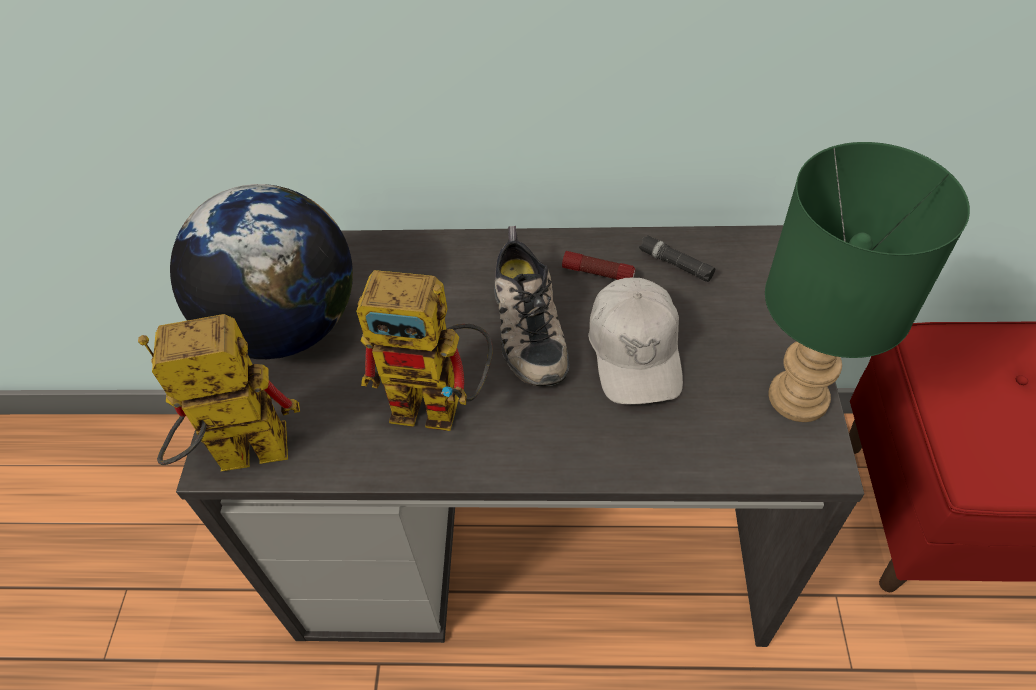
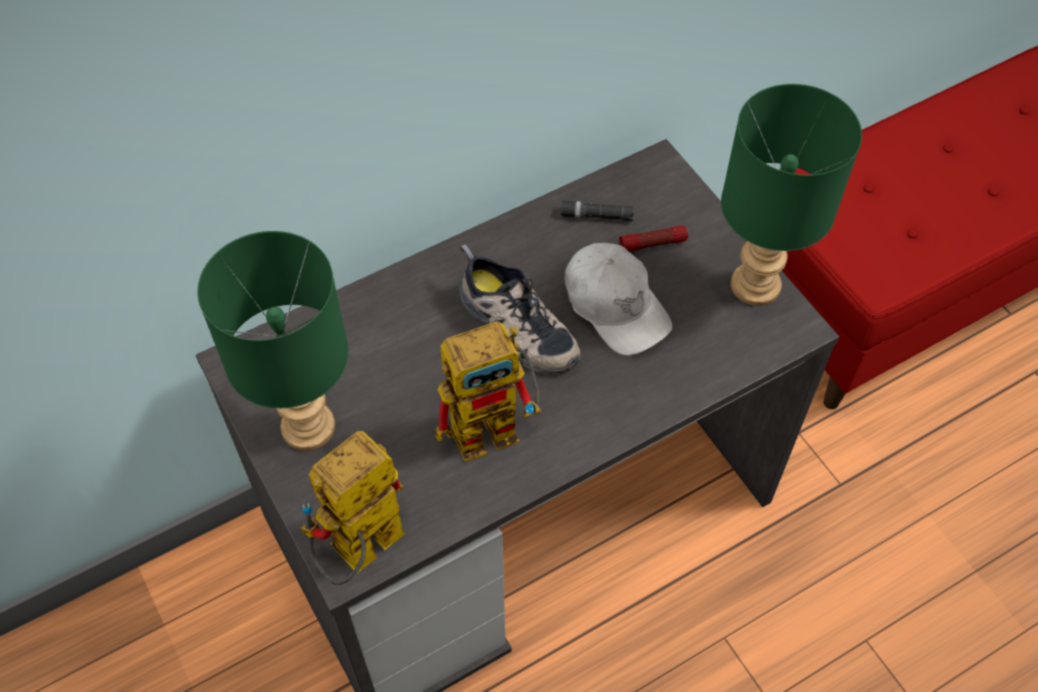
camera: 35 degrees left, 5 degrees up
globe [170,184,353,359] -> green table lamp [197,231,349,451]
flashlight [562,251,635,280] -> flashlight moved to [619,225,688,251]

